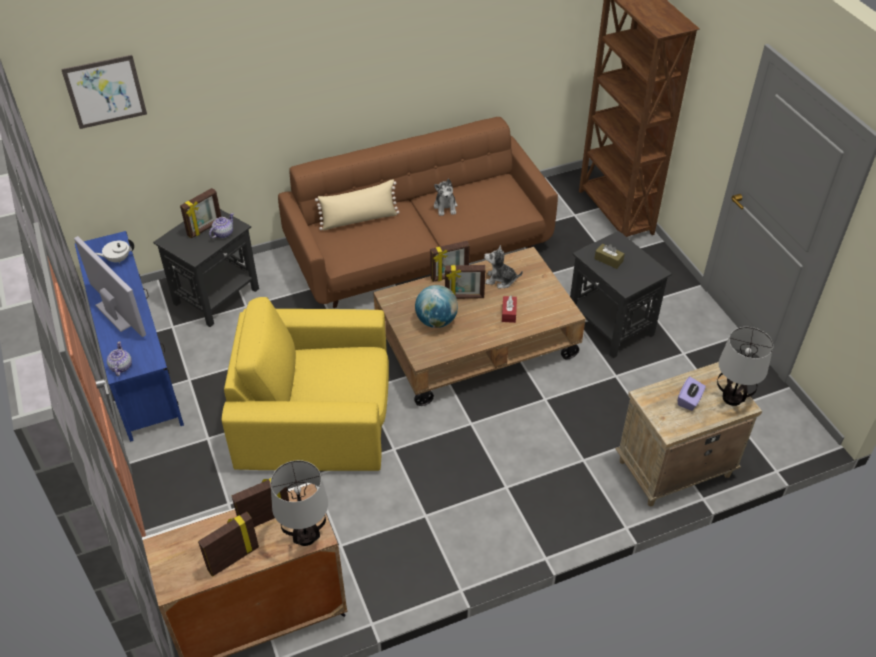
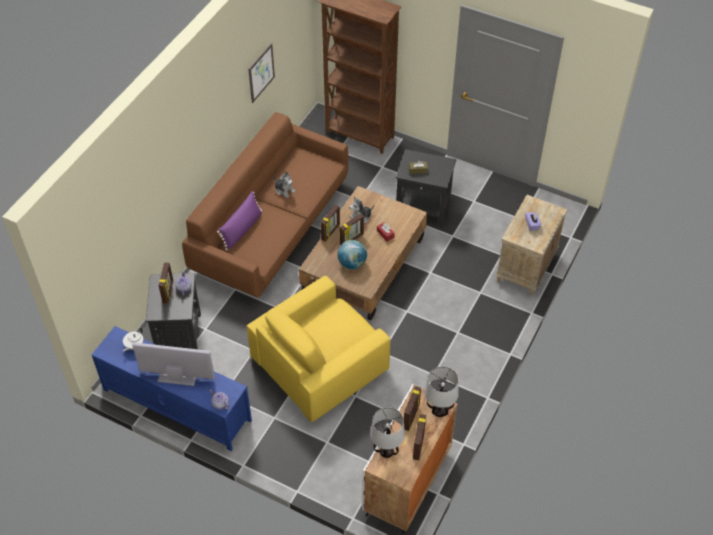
camera: 40 degrees left, 5 degrees up
picture [61,55,147,129] -> picture moved to [248,43,275,103]
beige pillow [315,179,399,231] -> purple pillow [217,191,262,251]
table lamp [717,327,773,406] -> table lamp moved to [370,407,405,458]

